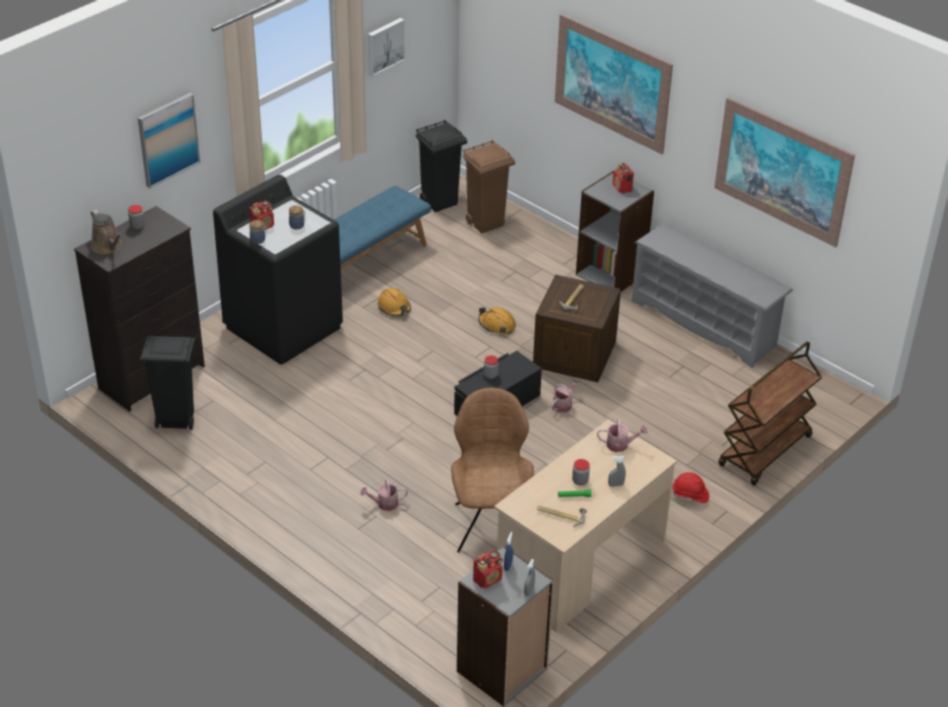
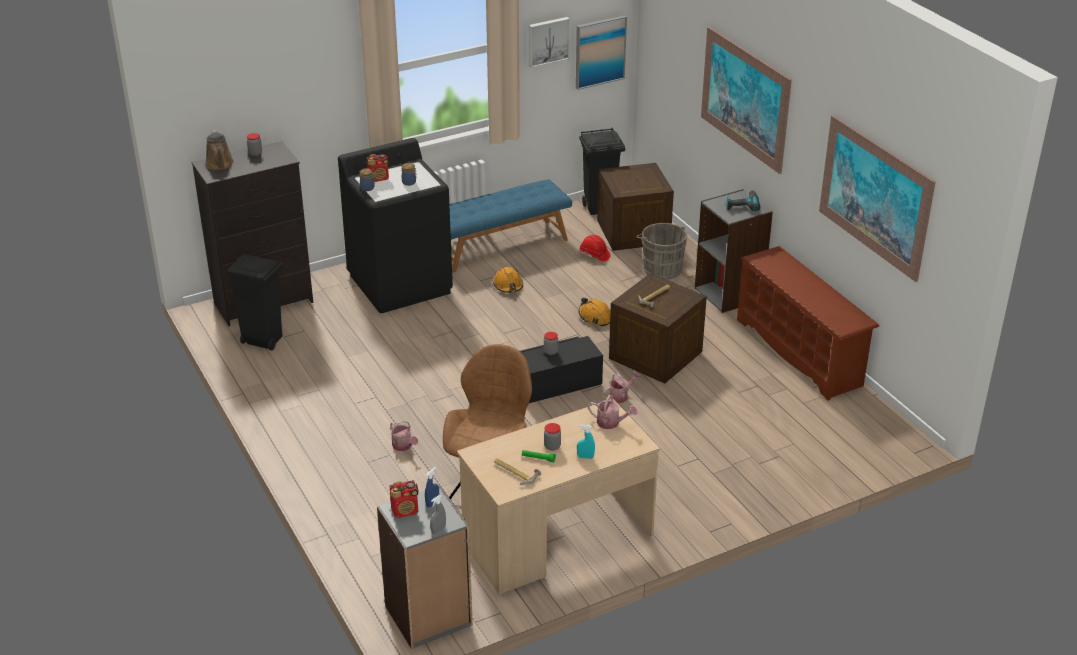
camera: 20 degrees right, 5 degrees down
picture [138,93,200,188] -> picture moved to [576,15,627,90]
watering can [360,479,408,511] -> watering can turned 135 degrees counterclockwise [390,421,418,451]
brown trash can [463,140,515,234] -> crate [597,163,674,251]
grey spray bottle [608,456,626,487] -> turquoise spray bottle [577,425,595,459]
radio [613,163,634,193] -> power drill [725,191,760,212]
grey shoe rack [632,223,793,368] -> brown shoe rack [737,246,879,401]
red hard hat [671,472,709,503] -> red hard hat moved to [580,235,610,261]
brown cart [718,342,822,486] -> none
none -> grey bucket [636,223,687,280]

